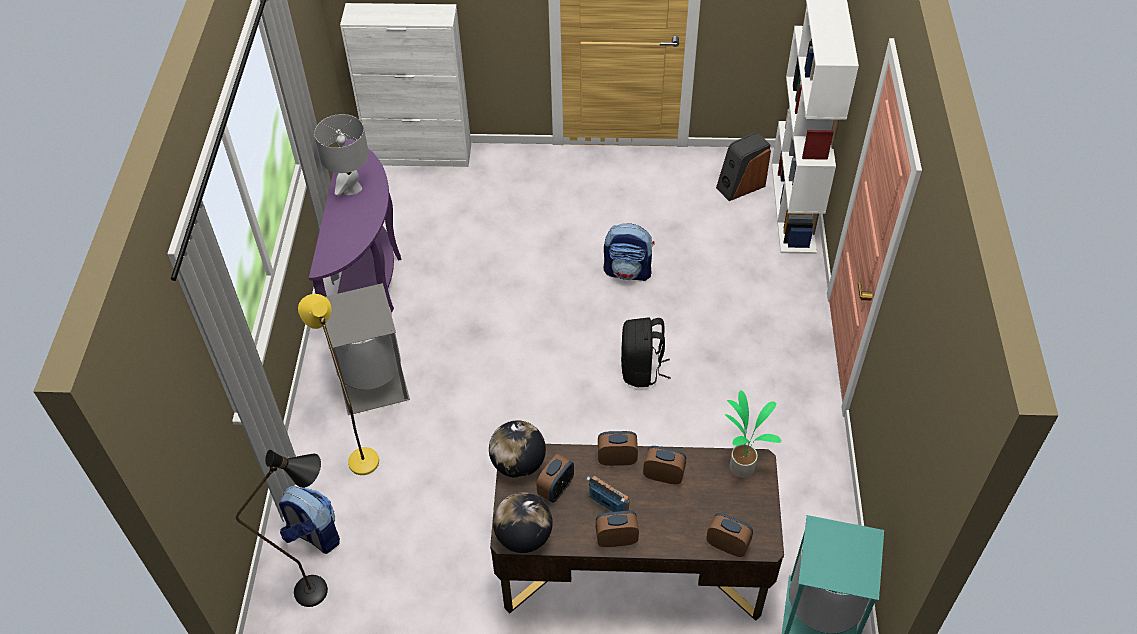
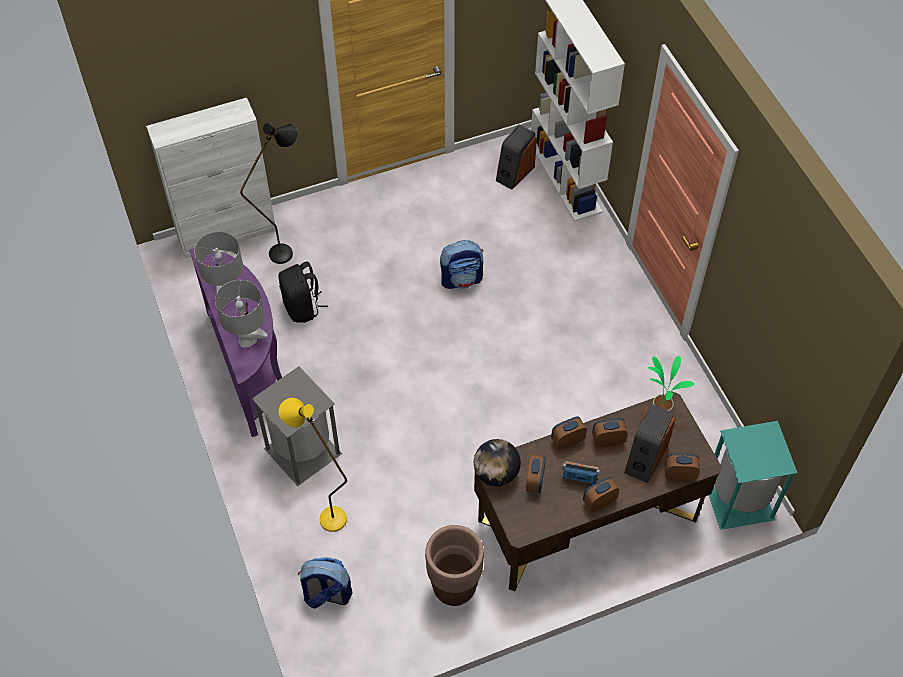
camera: 25 degrees left, 5 degrees up
black floor lamp [236,450,328,607] -> black floor lamp moved to [240,123,298,264]
globe [493,492,553,553] -> none
black backpack [621,317,671,387] -> black backpack moved to [278,261,328,323]
none -> grey table lamp [215,280,267,348]
none -> brown planter [425,525,484,606]
none -> speaker [624,404,676,483]

